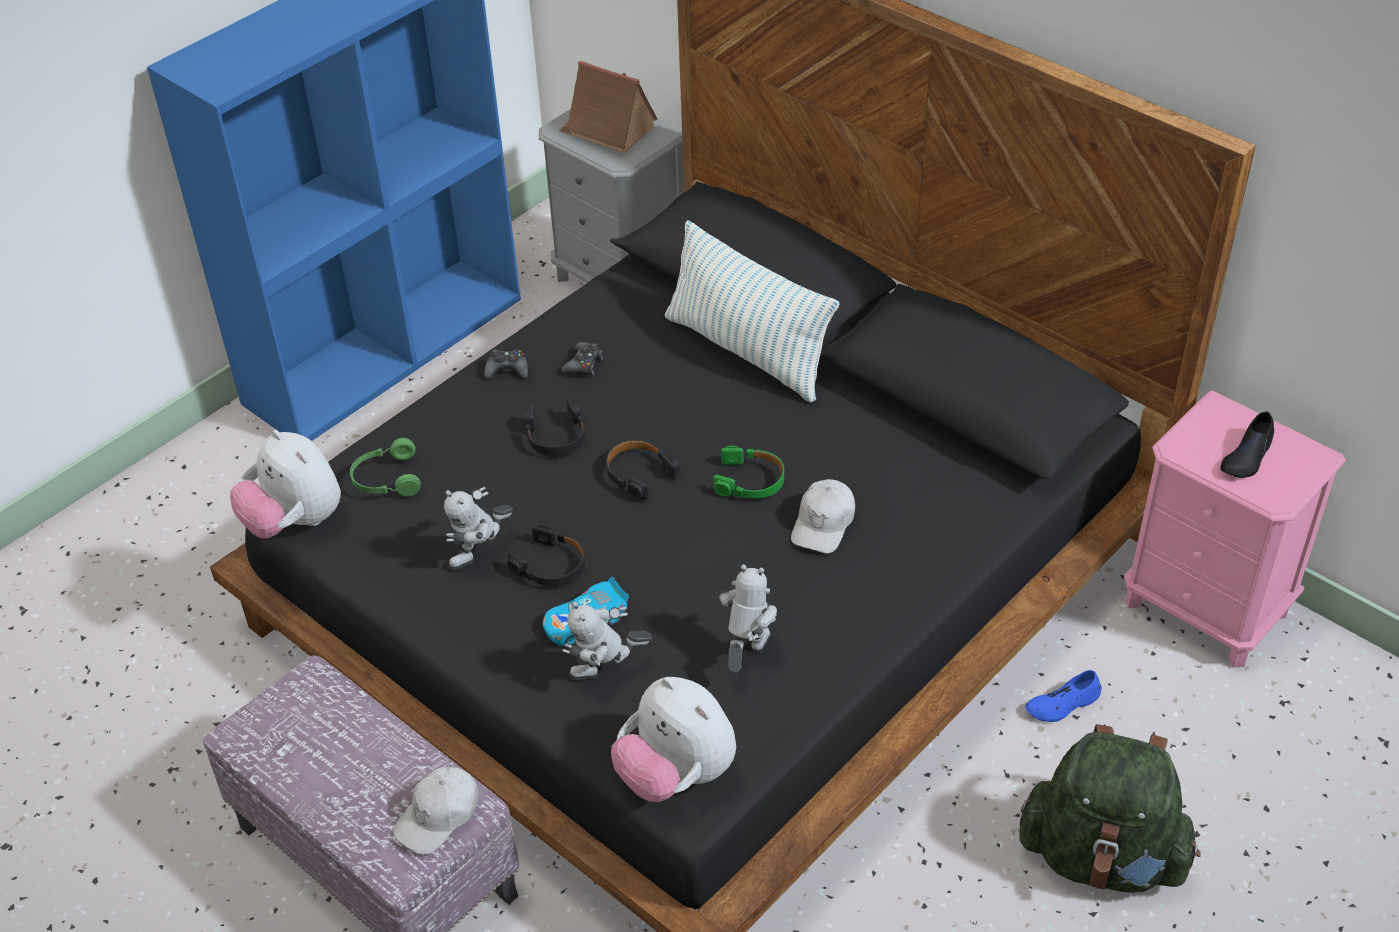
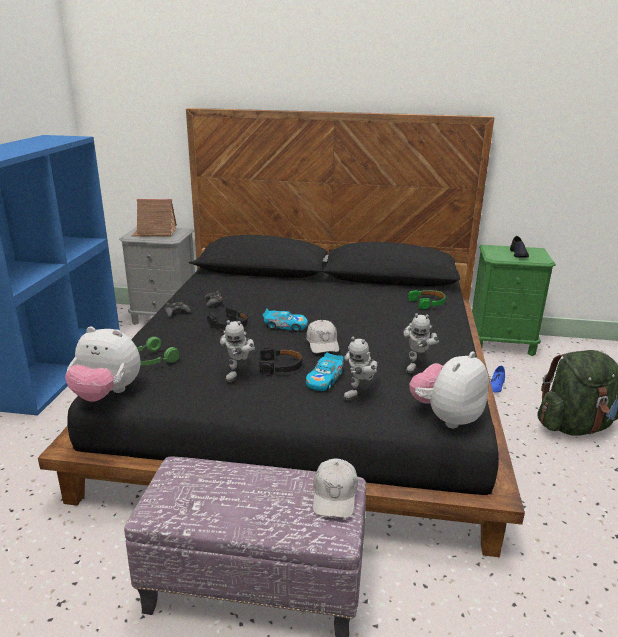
camera: 35 degrees left, 20 degrees down
black headphones [606,440,679,500] -> toy car [262,309,308,332]
plush toy [611,677,736,802] -> plush toy turned 120 degrees clockwise [409,351,489,428]
pillow [665,220,839,403] -> none
green headphones [713,446,784,498] -> green headphones moved to [408,290,445,309]
toy robot [719,564,777,673] -> toy robot turned 150 degrees counterclockwise [403,313,439,373]
white cap [791,479,855,554] -> white cap moved to [306,320,339,353]
pink nightstand [1124,390,1346,668] -> green nightstand [472,245,556,356]

